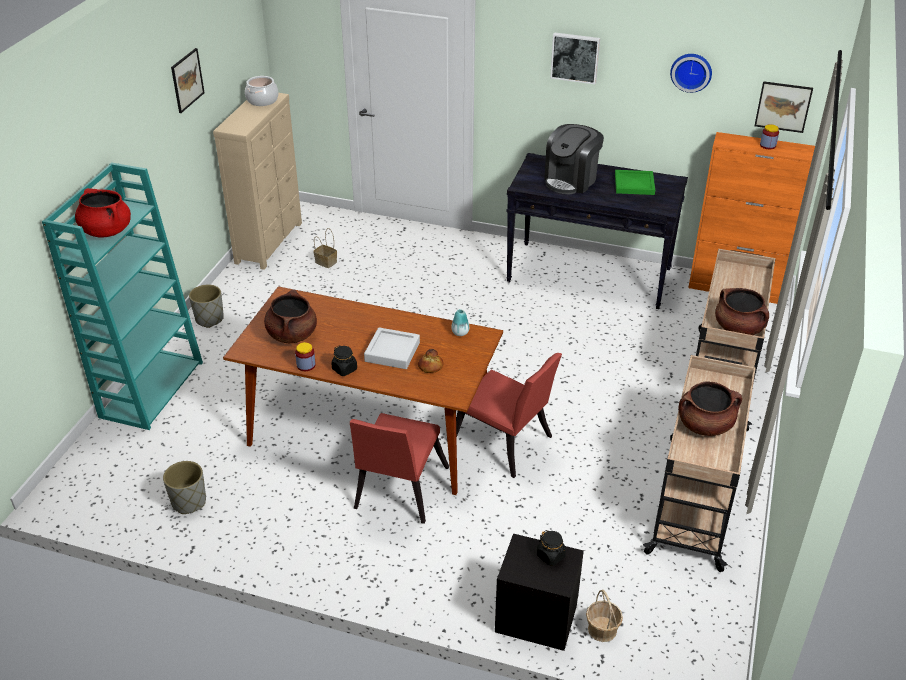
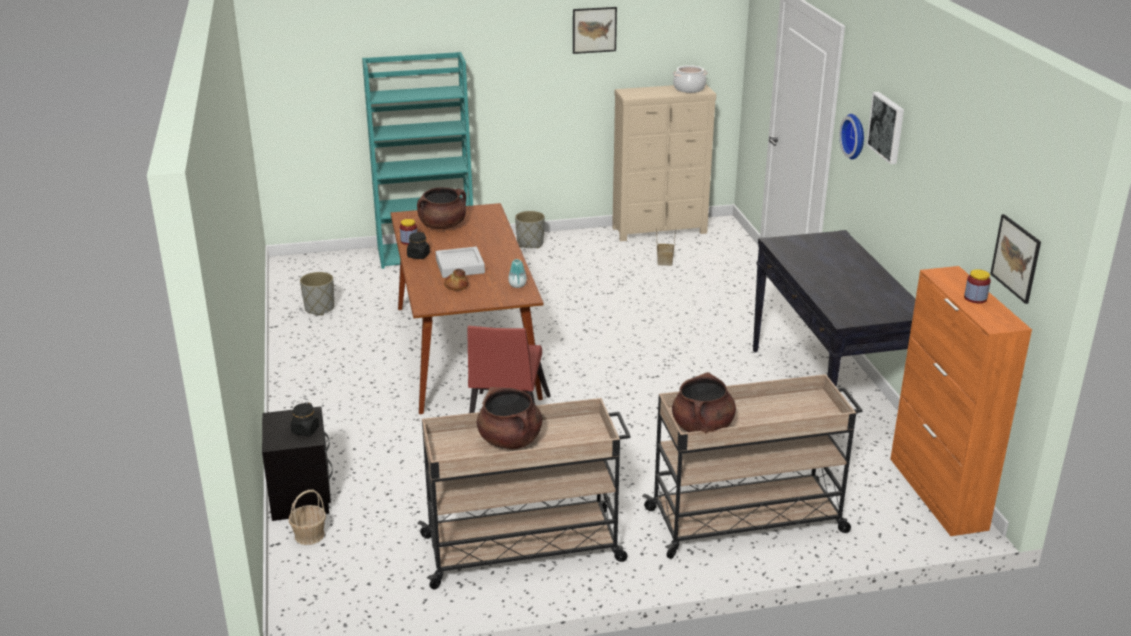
camera: 60 degrees right, 10 degrees down
red cooking pot [75,188,131,237] -> none
red chair [350,413,449,524] -> none
coffee machine [544,124,604,194] -> none
green tray [615,170,655,195] -> none
wall clock [670,54,712,93] -> wall clock moved to [839,114,864,160]

